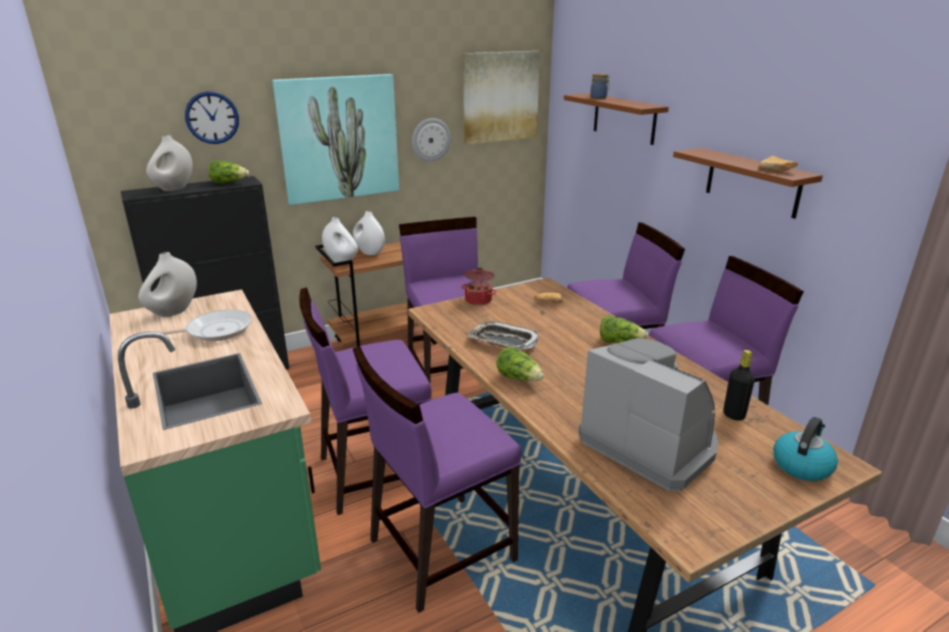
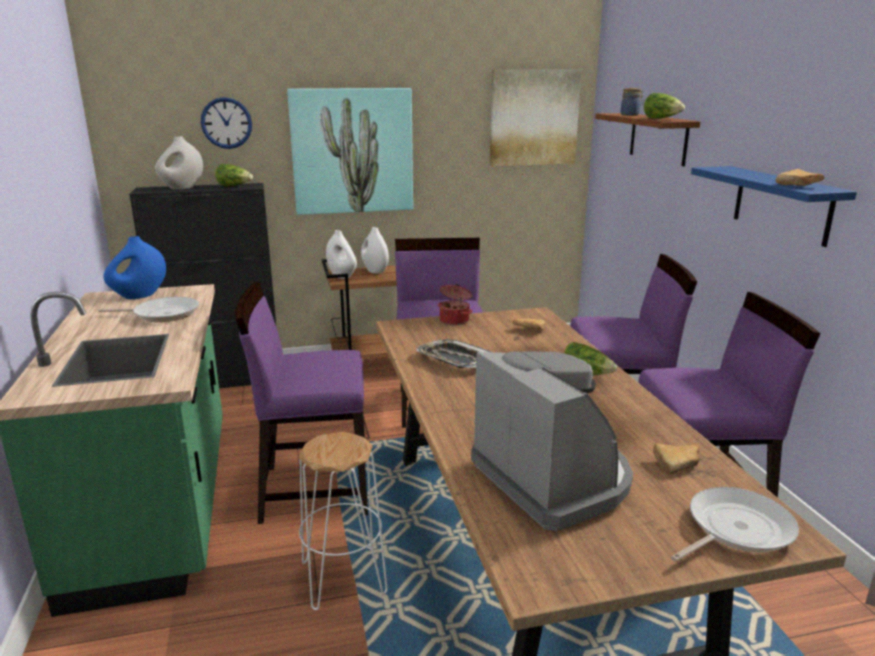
camera: 15 degrees right, 5 degrees down
white vase [138,252,197,317] -> blue vase [104,236,166,299]
purple chair [353,346,522,613] -> white stool [299,432,388,610]
wall clock [412,118,451,162] -> none
lettuce [497,347,544,381] -> lettuce moved to [644,93,685,119]
brown shelf [673,148,823,219] -> blue shelf [691,166,857,247]
black bottle [723,350,755,421] -> bread [653,443,700,474]
kettle [773,417,838,481] -> frying pan [671,487,799,562]

